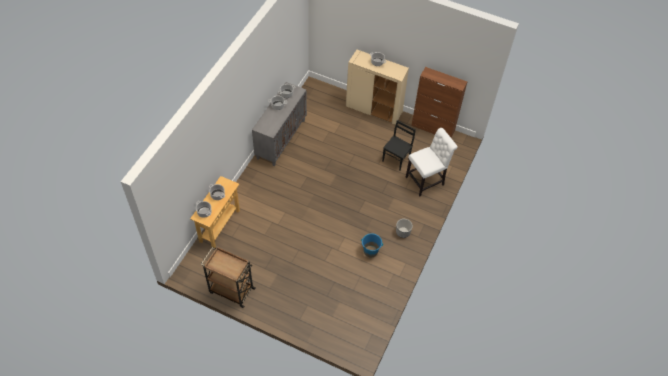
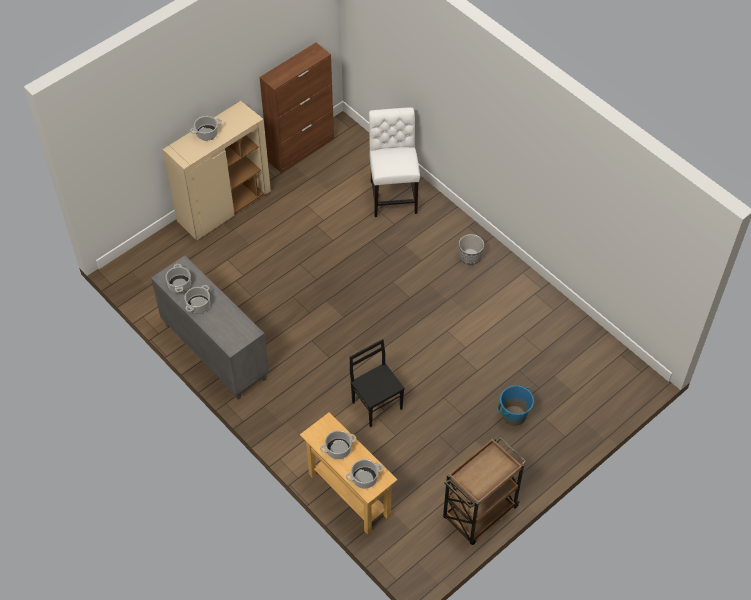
camera: 65 degrees left, 0 degrees up
blue bucket [361,233,383,258] -> blue bucket moved to [498,385,534,426]
black chair [382,120,415,171] -> black chair moved to [350,339,405,427]

